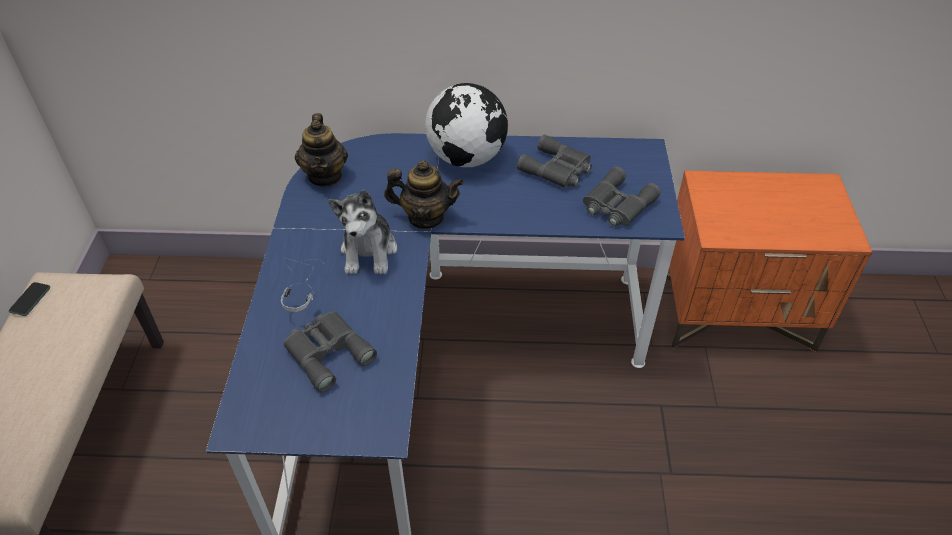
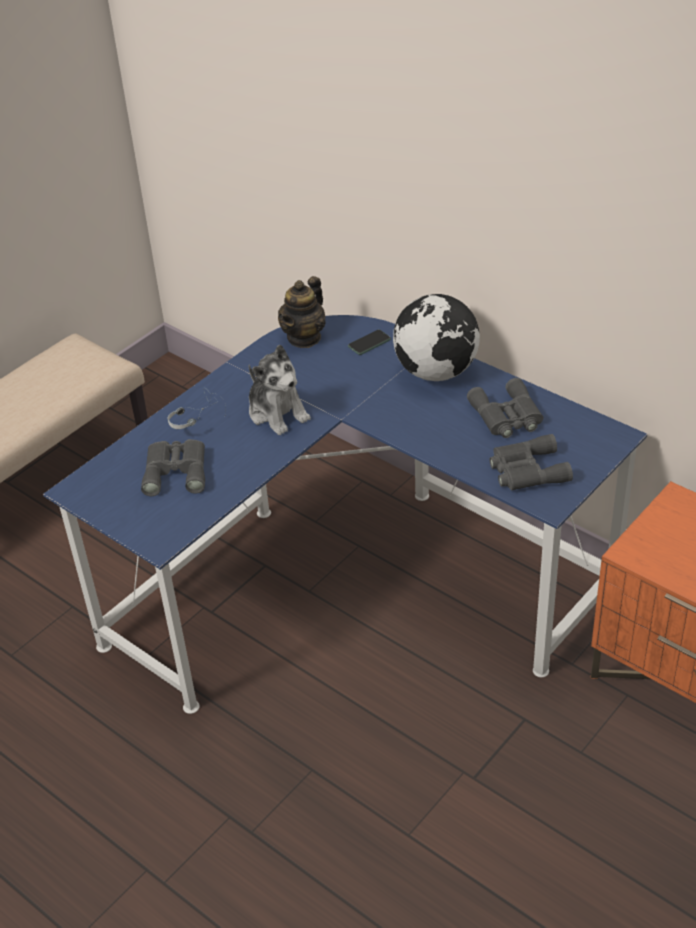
camera: 40 degrees right, 5 degrees down
phone [9,282,50,316] -> phone moved to [348,330,391,355]
plush toy [328,190,397,275] -> plush toy turned 75 degrees counterclockwise [249,345,311,435]
teapot [384,160,464,229] -> none

